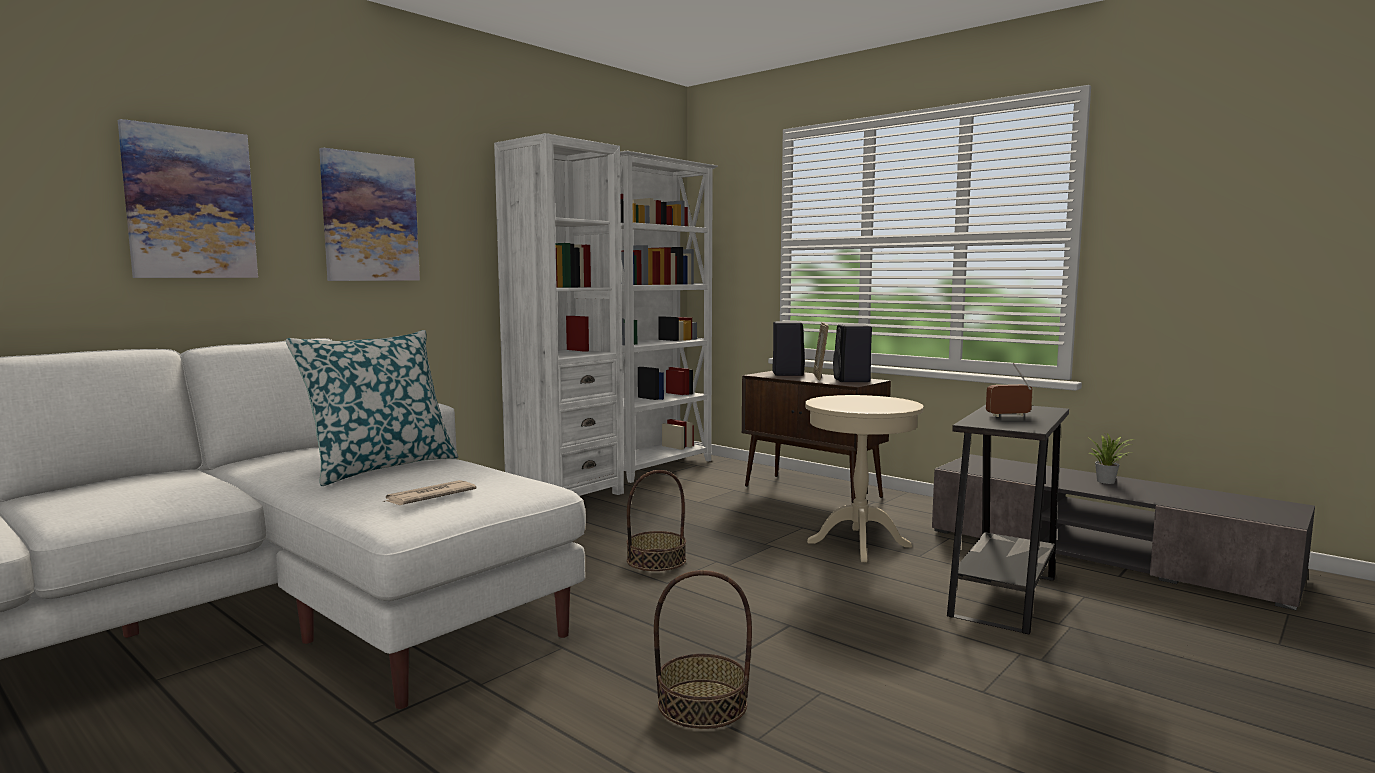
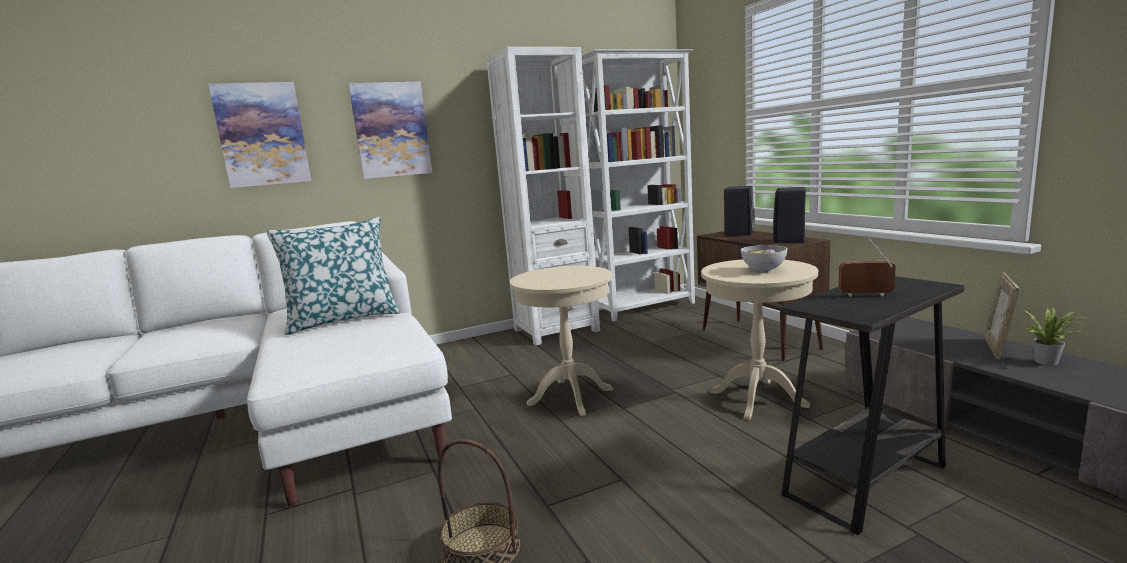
camera: 25 degrees right, 5 degrees up
newspaper [383,480,477,505] -> none
basket [627,470,686,571] -> beige side table [510,266,613,416]
picture frame [813,322,829,380] -> picture frame moved to [984,272,1020,360]
none -> bowl [741,245,787,272]

